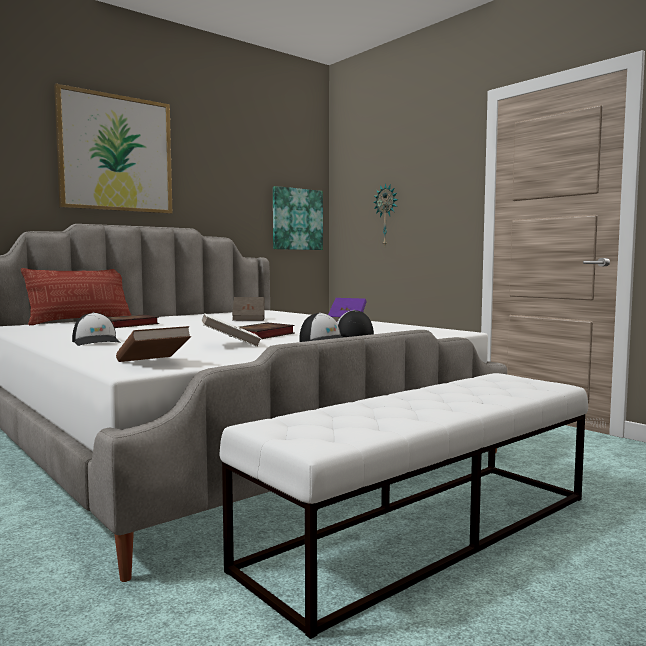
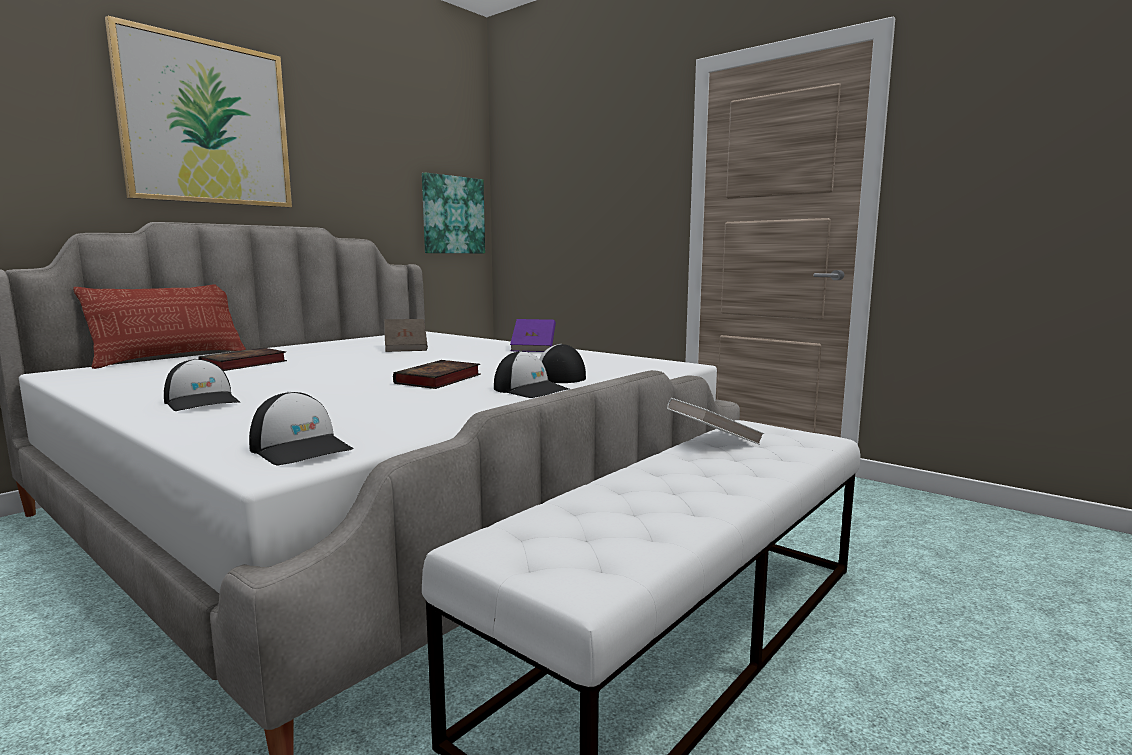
camera: 10 degrees left, 5 degrees up
brown book [116,326,191,362] -> cap [249,392,354,466]
white book [201,313,261,347] -> white book moved to [667,398,764,445]
wall clock [373,183,398,246] -> none

